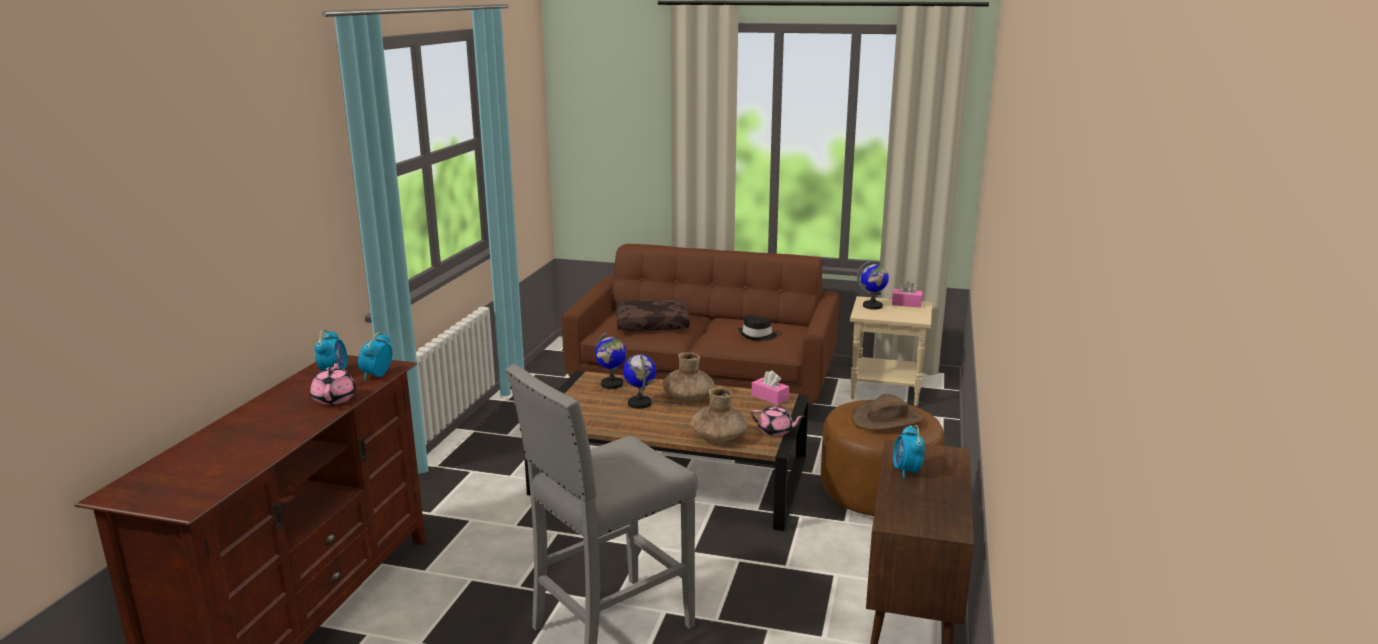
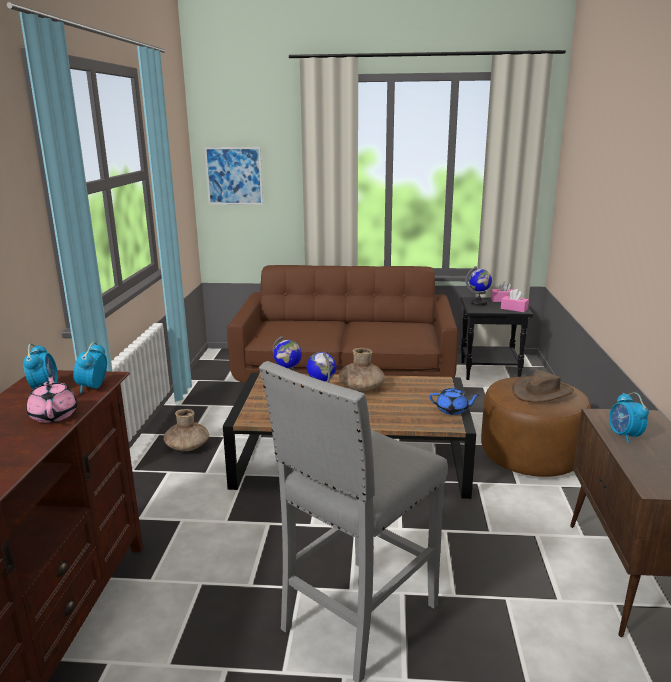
camera: 10 degrees left, 0 degrees up
brown pillow [616,300,690,331] -> none
brown vase [691,388,748,442] -> brown vase moved to [164,409,209,451]
black hat [739,315,777,341] -> none
pink teapot [750,405,805,436] -> blue teapot [429,387,480,415]
pink tissue box [752,370,789,405] -> pink tissue box moved to [501,289,529,312]
beige side table [850,296,932,406] -> black side table [461,297,533,380]
none -> picture [204,147,263,205]

